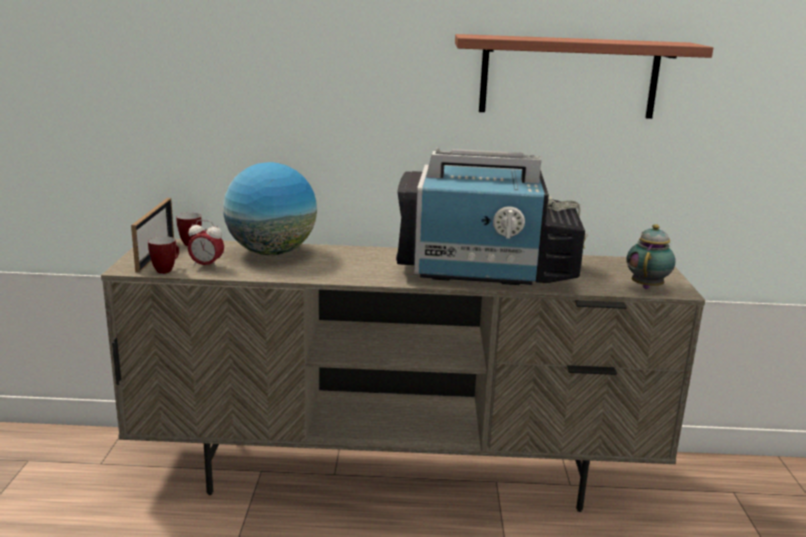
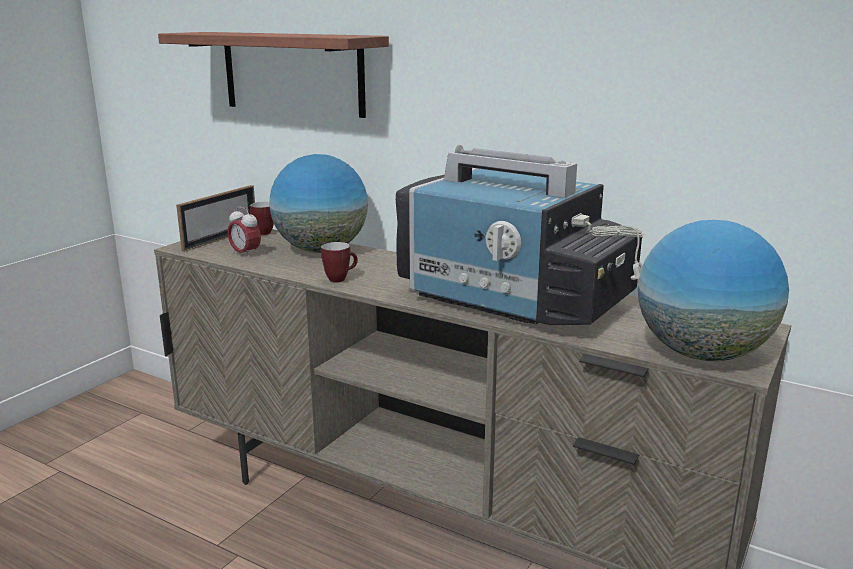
camera: 30 degrees right, 0 degrees up
mug [148,236,179,274] -> mug moved to [321,242,358,283]
shelf [455,34,713,119] -> shelf moved to [158,32,389,118]
teapot [626,224,675,289] -> globe [638,220,789,361]

